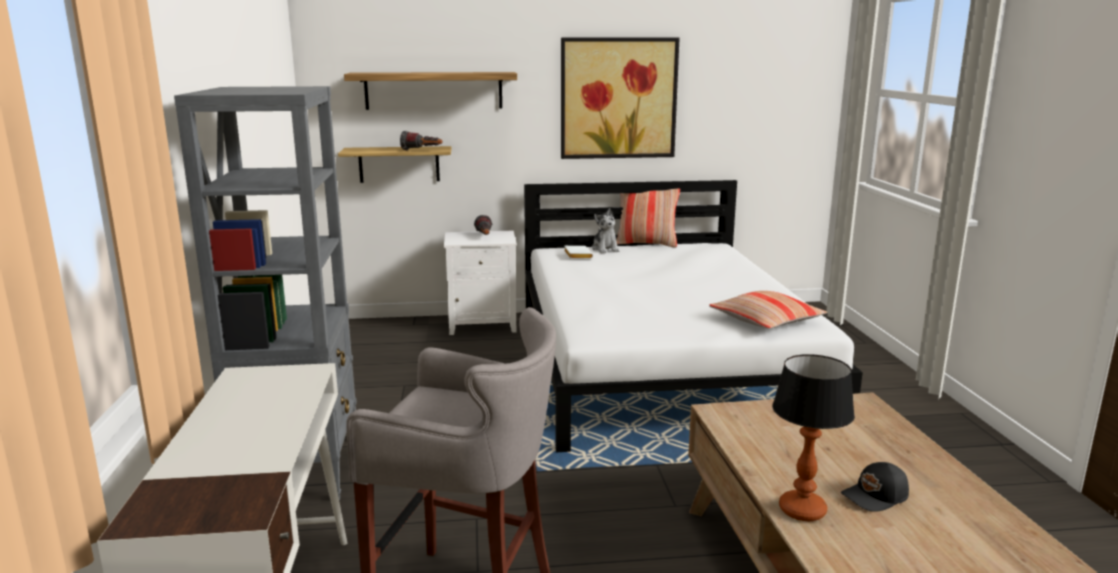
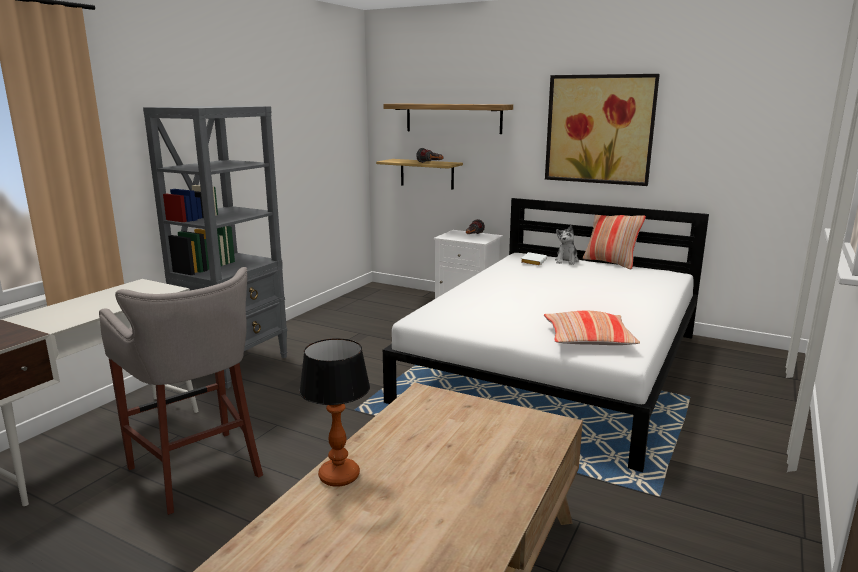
camera: 35 degrees right, 0 degrees up
black cap [841,462,909,512] -> none

